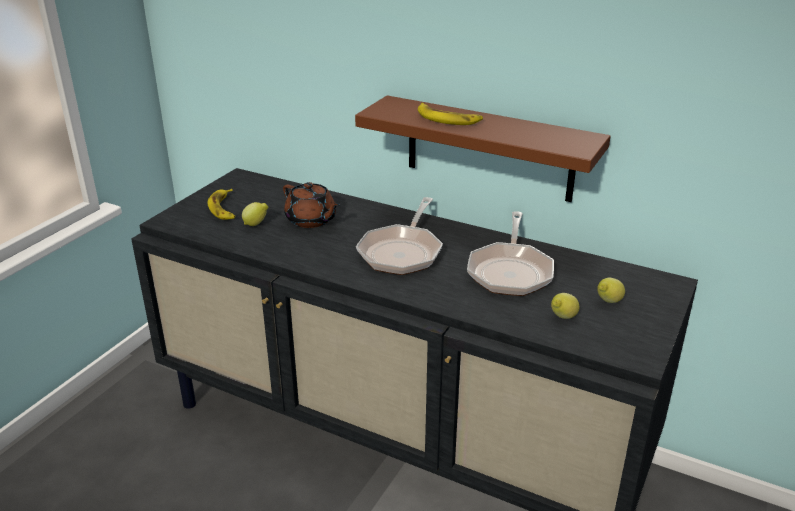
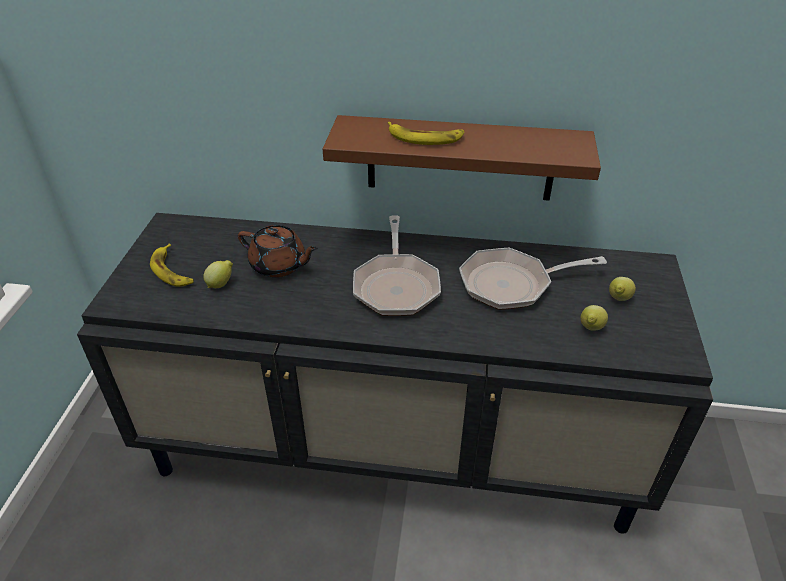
camera: 20 degrees left, 10 degrees up
frying pan [467,211,554,296] -> frying pan turned 90 degrees clockwise [459,248,607,310]

